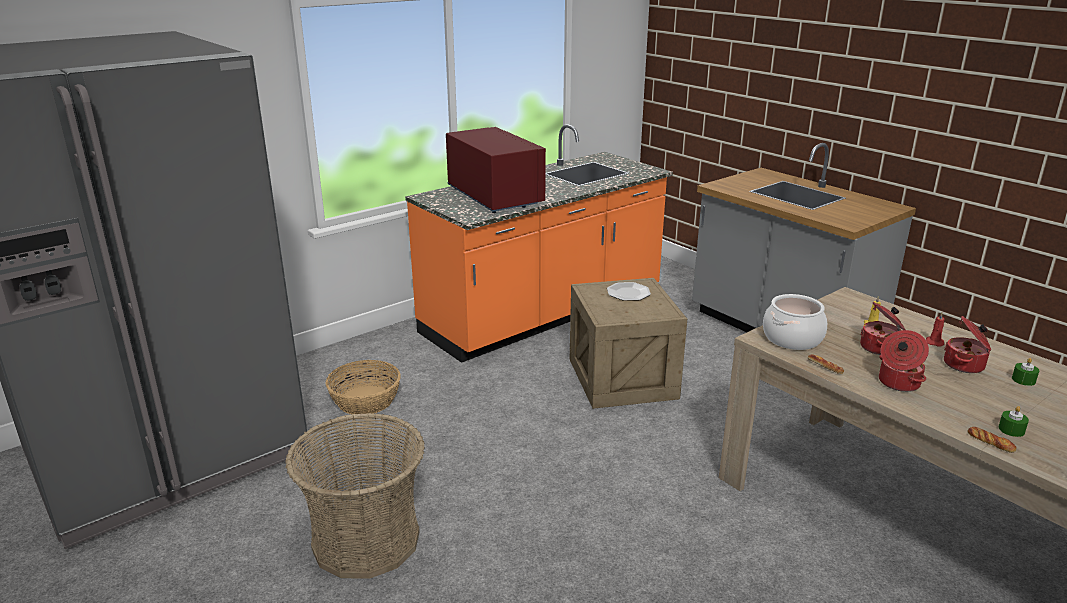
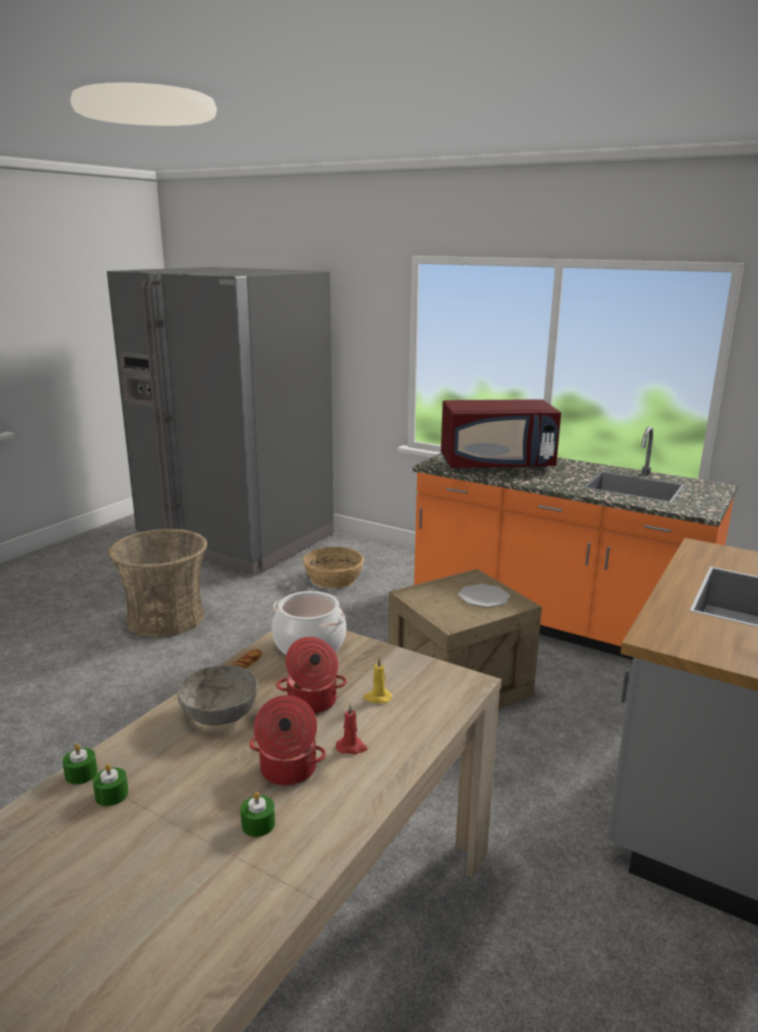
camera: 70 degrees right, 5 degrees down
red microwave [446,127,546,213] -> red microwave turned 45 degrees clockwise [441,400,561,470]
cooking pot [879,330,929,392] -> grey bowl [177,665,258,726]
bread [968,427,1017,453] -> green candle [63,743,98,785]

